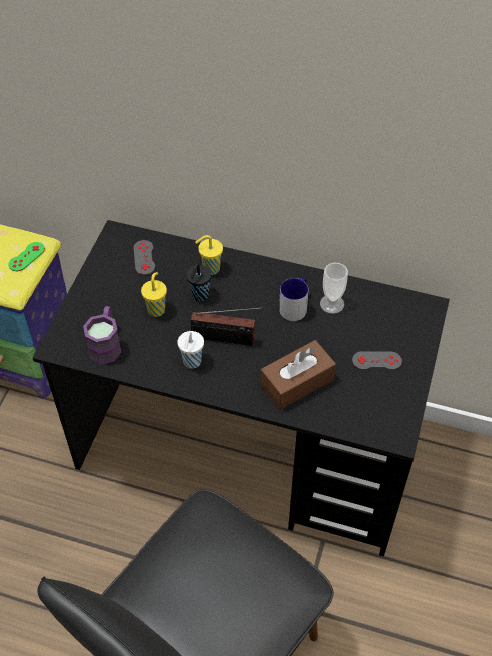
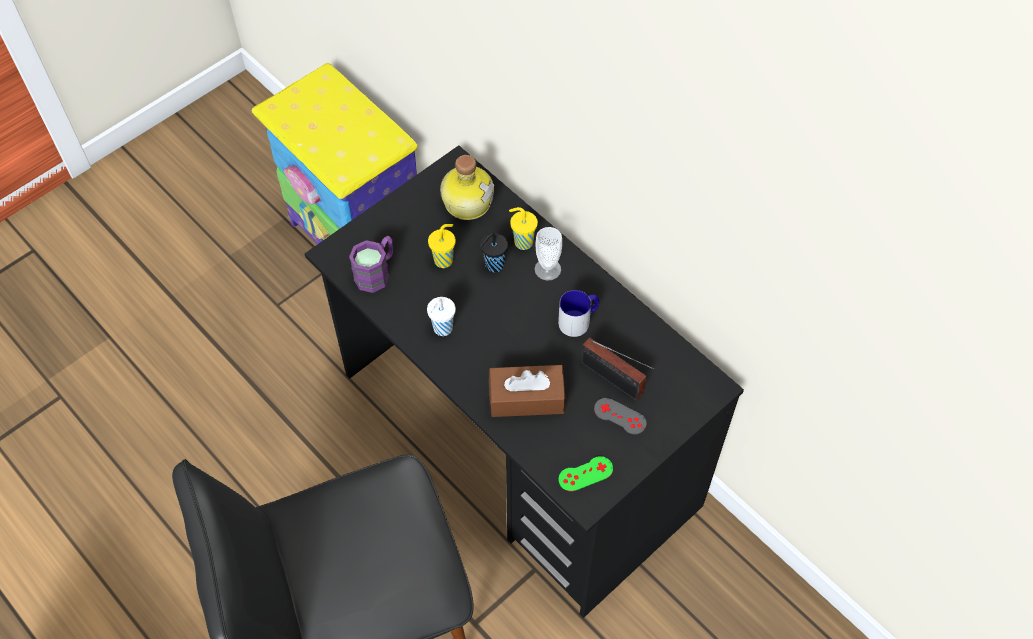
camera: 30 degrees right, 5 degrees up
green game controller [8,242,45,271] -> green game controller moved to [559,456,613,491]
grey game controller [134,240,155,275] -> bottle [440,155,494,220]
radio [191,307,263,347] -> radio moved to [581,337,655,401]
cup [320,263,348,314] -> cup moved to [534,227,562,281]

